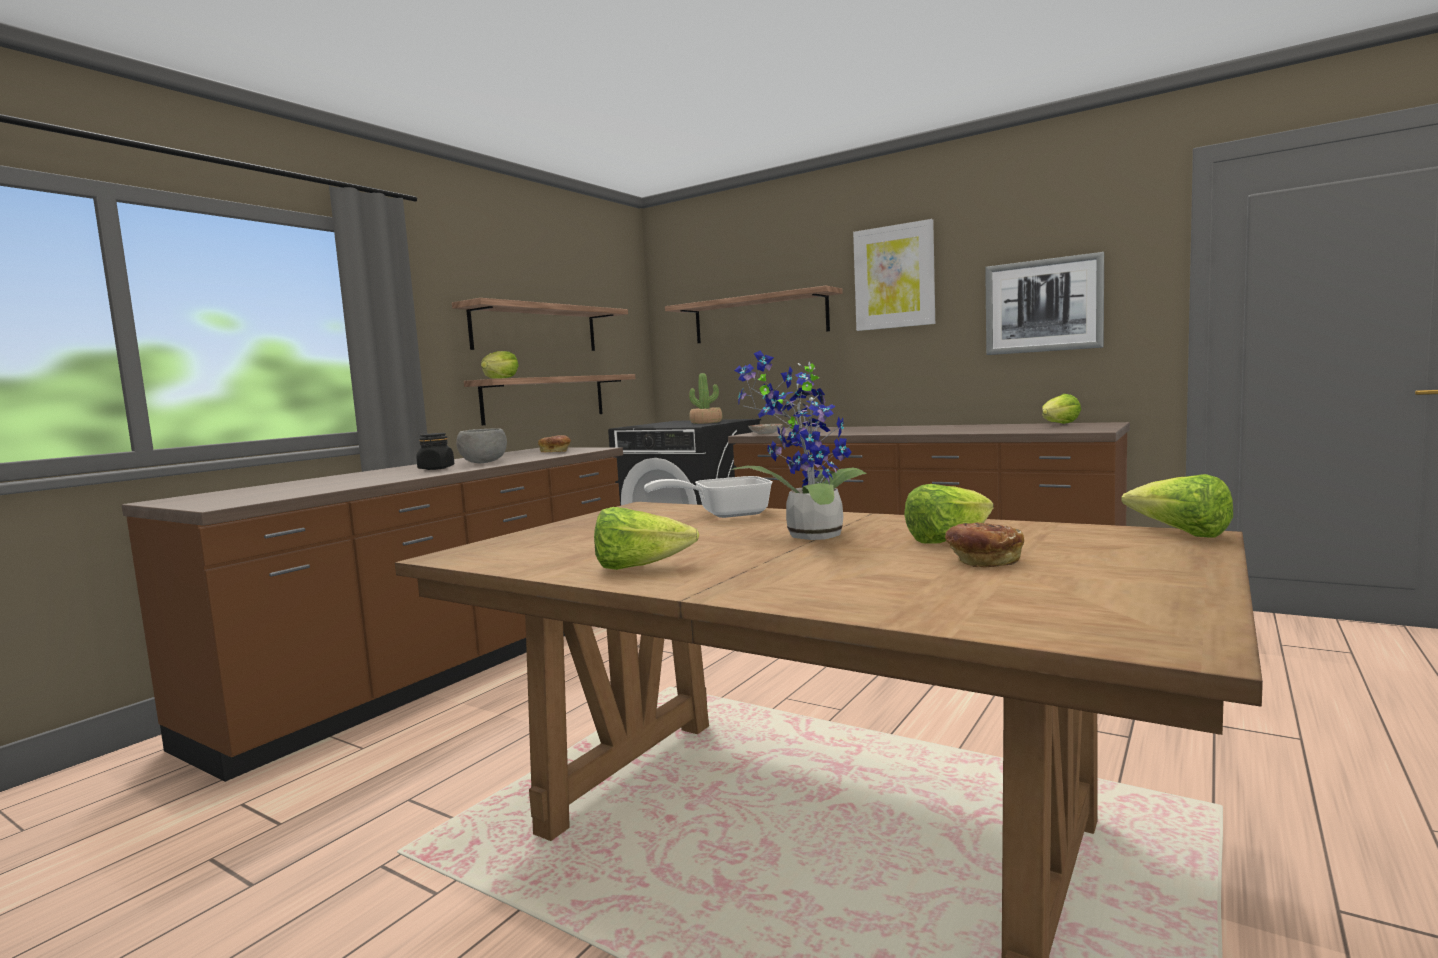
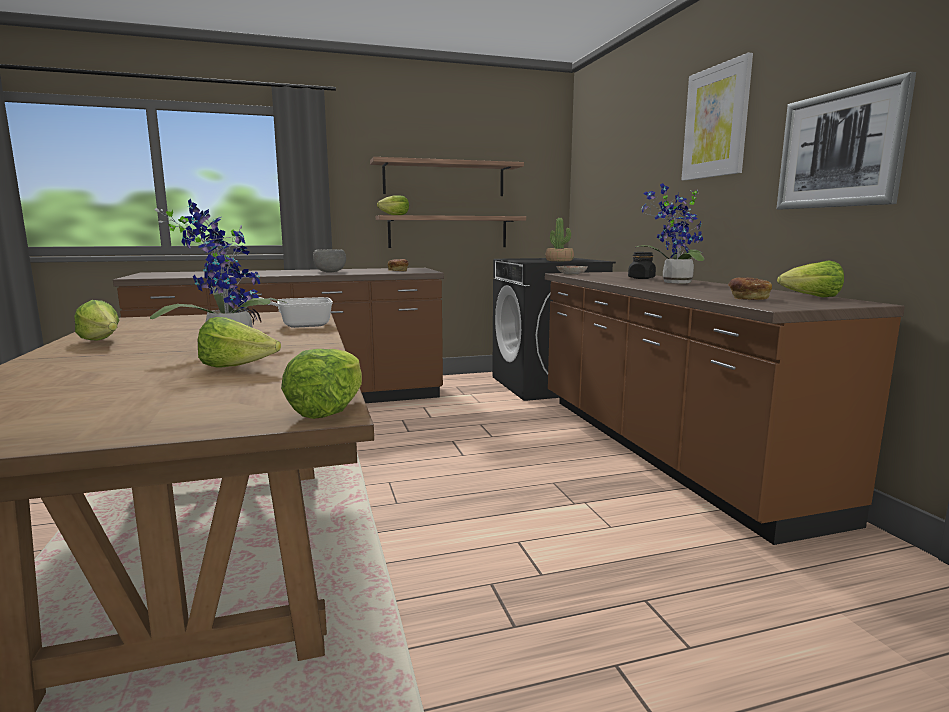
camera: 40 degrees right, 5 degrees up
black jar [416,433,454,470] -> black jar moved to [628,252,656,279]
frying pan [644,476,773,518] -> frying pan turned 45 degrees counterclockwise [235,296,333,328]
shelf [665,286,843,343] -> none
bread [945,523,1024,567] -> bread moved to [728,277,772,300]
none -> potted plant [636,183,704,283]

